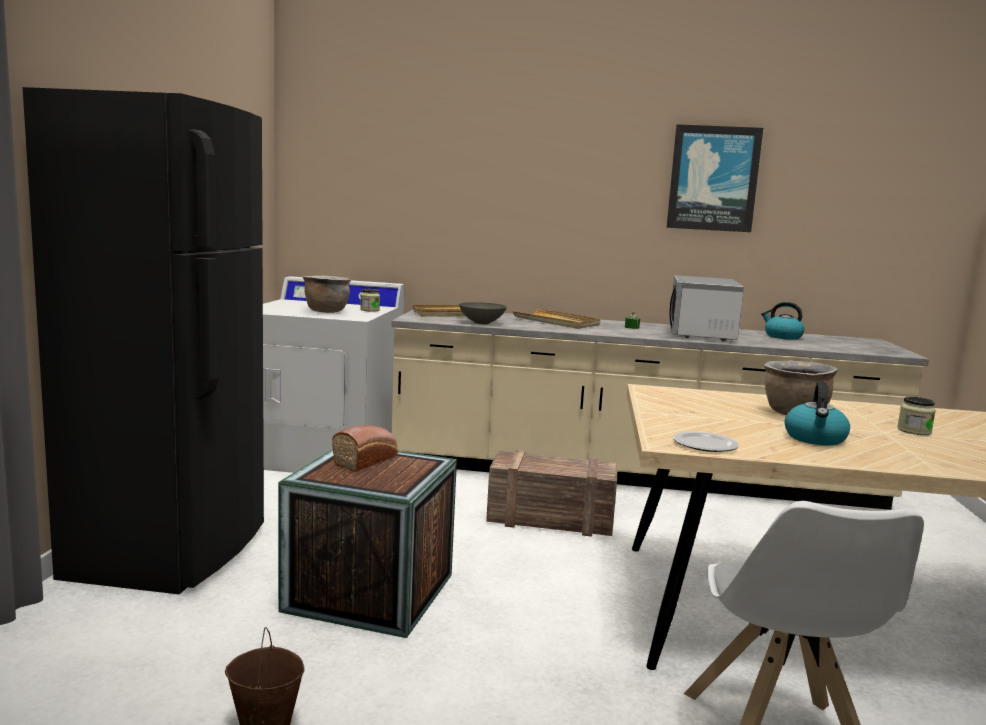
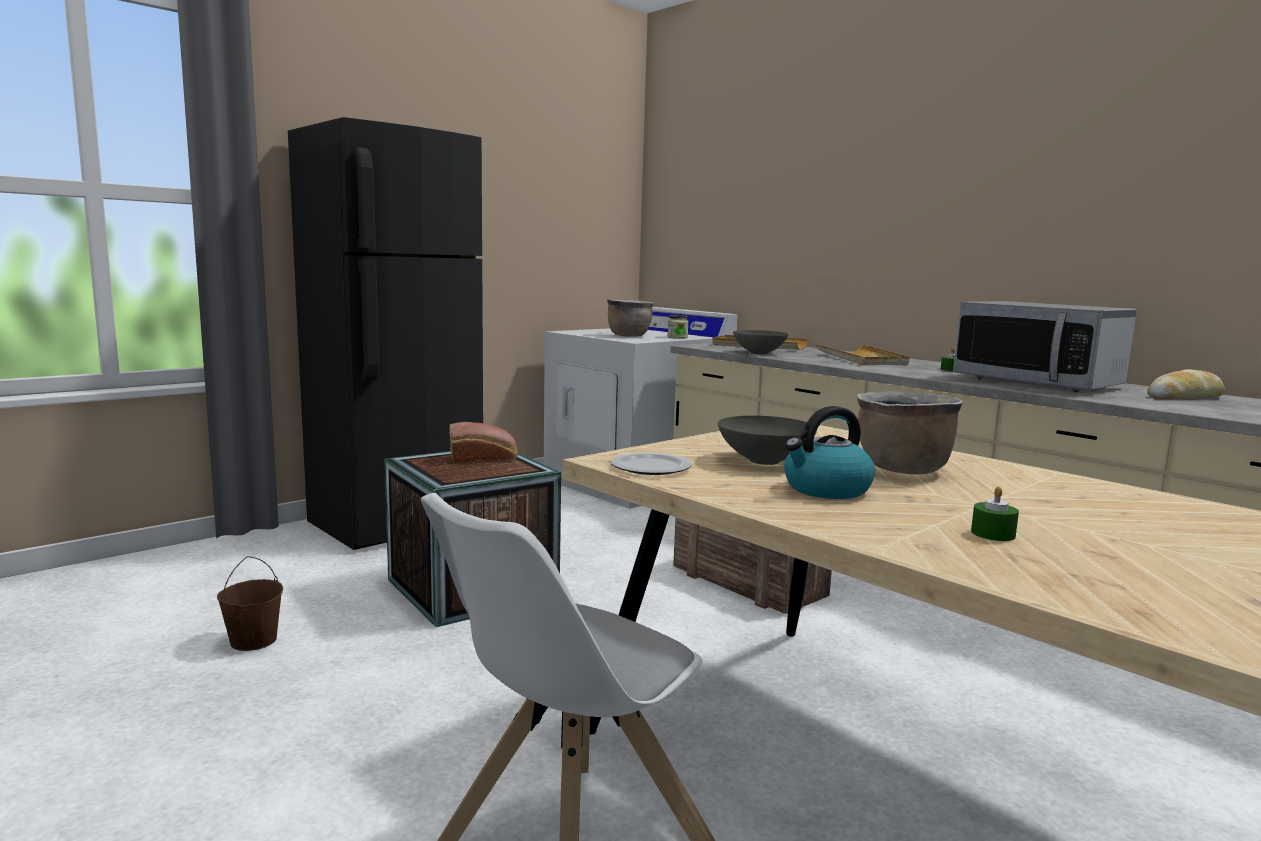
camera: 40 degrees right, 0 degrees up
picture [667,124,763,232] -> none
microwave [669,275,744,341] -> microwave turned 90 degrees counterclockwise [953,301,1137,392]
kettle [761,302,805,340] -> bread [1147,369,1225,399]
jar [897,397,936,435] -> none
none -> grey bowl [718,416,817,465]
none -> green candle [971,486,1019,541]

